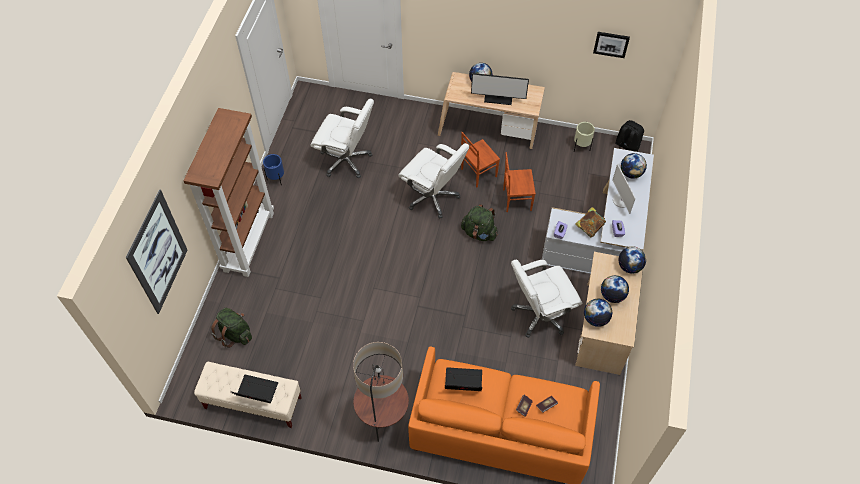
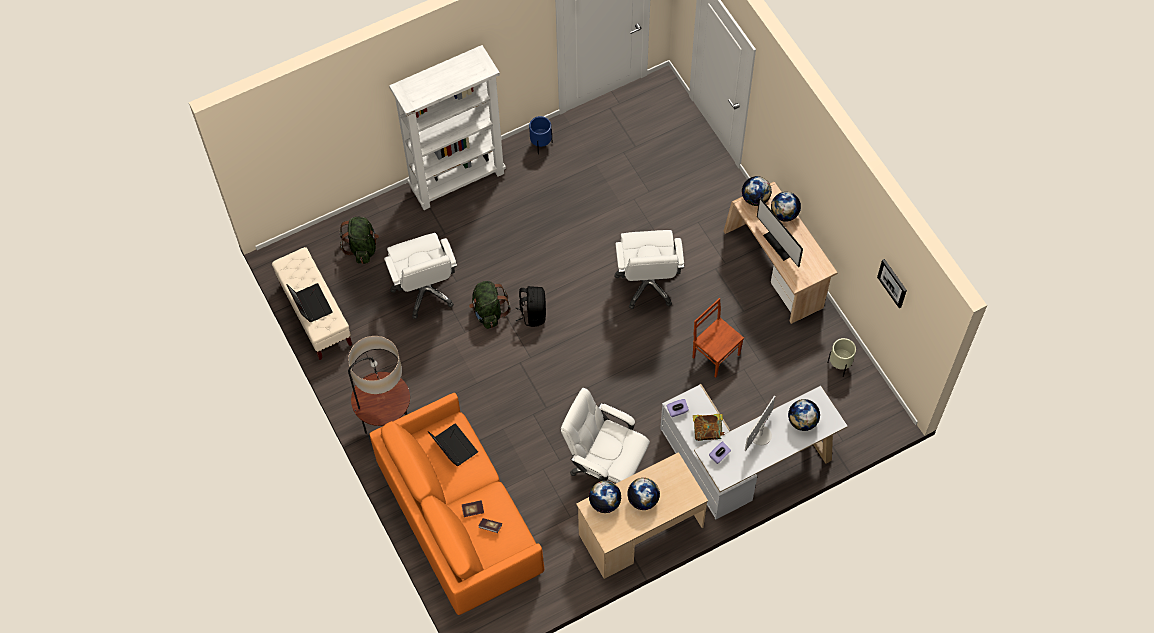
camera: 50 degrees right, 5 degrees up
picture [126,189,188,314] -> none
brown bookcase [183,108,274,277] -> white bookcase [389,45,506,210]
white office chair [310,99,374,178] -> white office chair moved to [384,233,457,319]
brown chair [461,132,500,187] -> none
green backpack [461,204,498,241] -> green backpack moved to [469,281,511,329]
black backpack [615,120,644,152] -> black backpack moved to [515,286,546,327]
globe [618,246,646,274] -> globe moved to [742,176,772,206]

